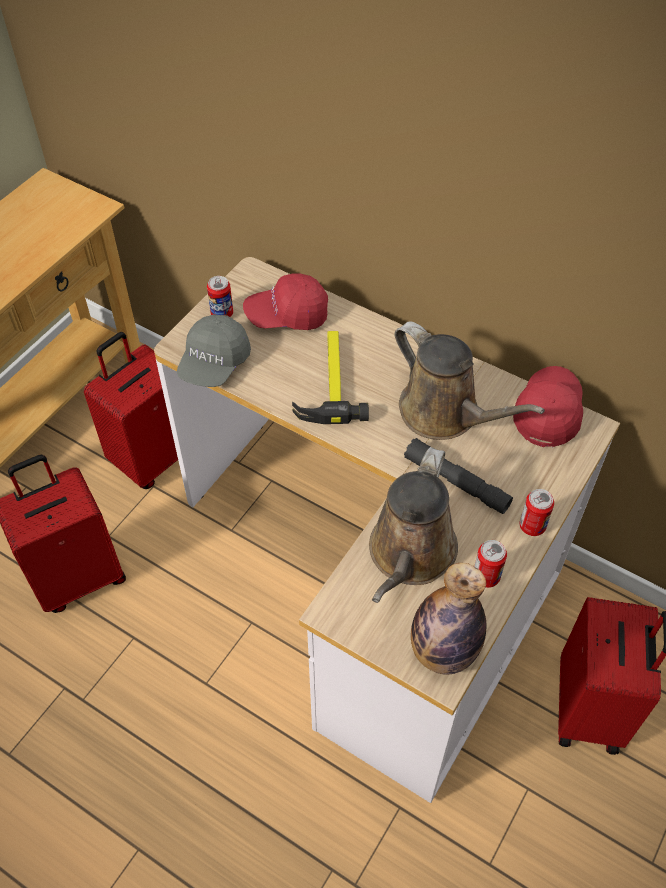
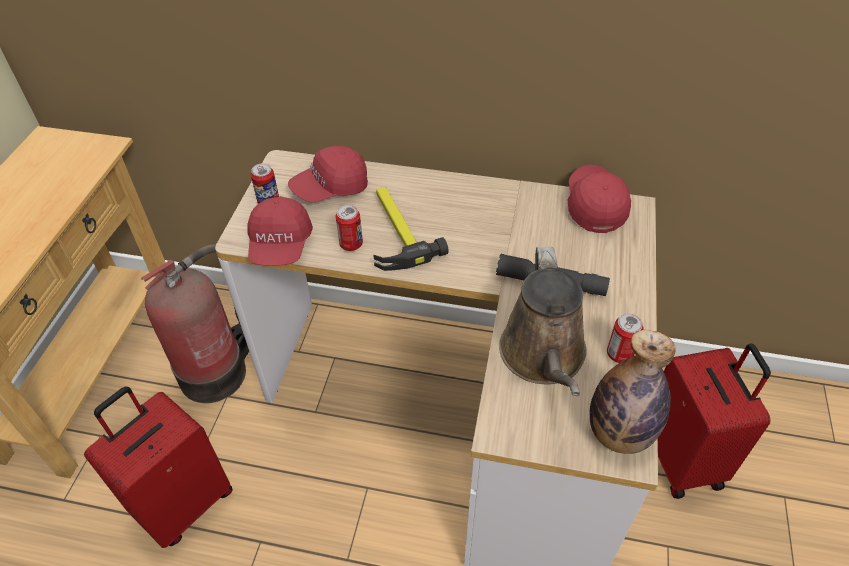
camera: 20 degrees left, 5 degrees down
red suitcase [84,332,178,489] -> fire extinguisher [141,244,249,403]
grey cap [177,315,251,387] -> red cap [247,196,313,266]
brown watering can [395,321,545,440] -> none
can [519,489,554,536] -> can moved to [336,205,363,251]

